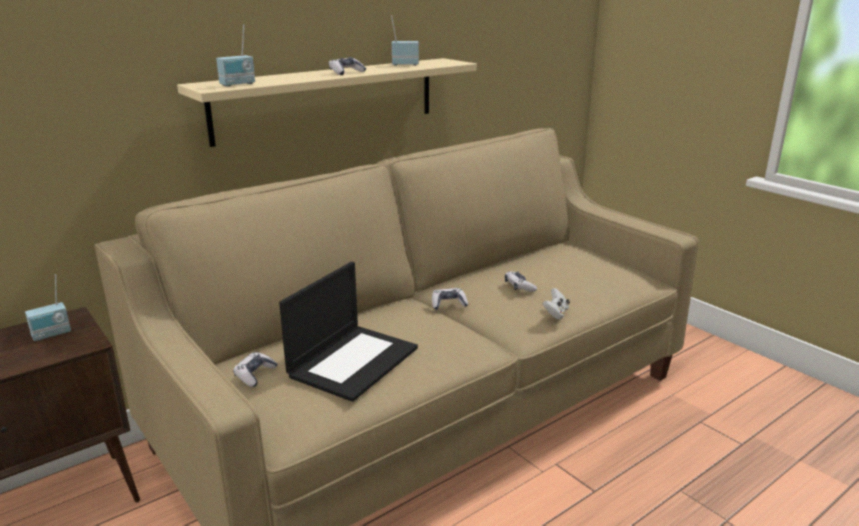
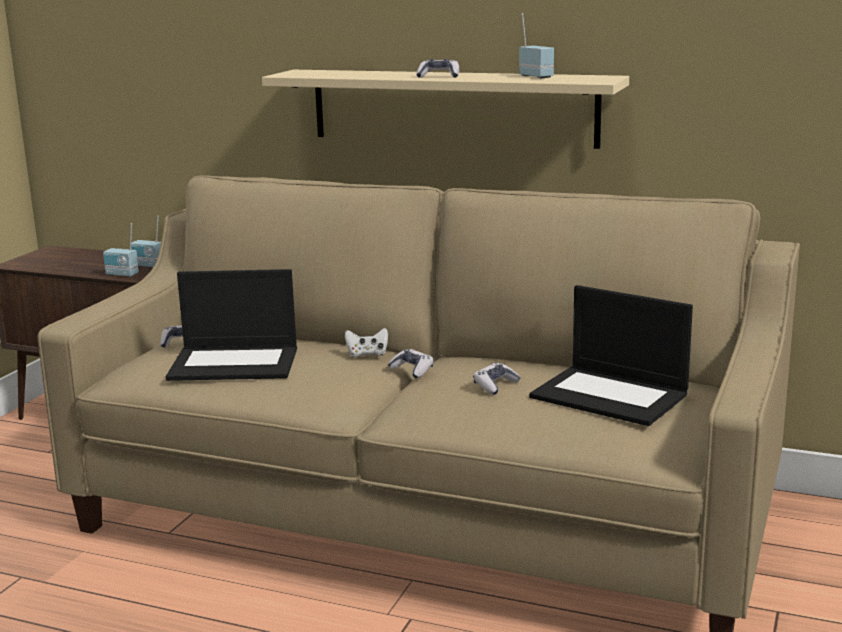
camera: 60 degrees right, 5 degrees down
radio [216,24,255,87] -> radio moved to [103,223,139,277]
white game controller [543,288,570,319] -> white game controller moved to [345,328,388,357]
none -> laptop [529,285,693,426]

